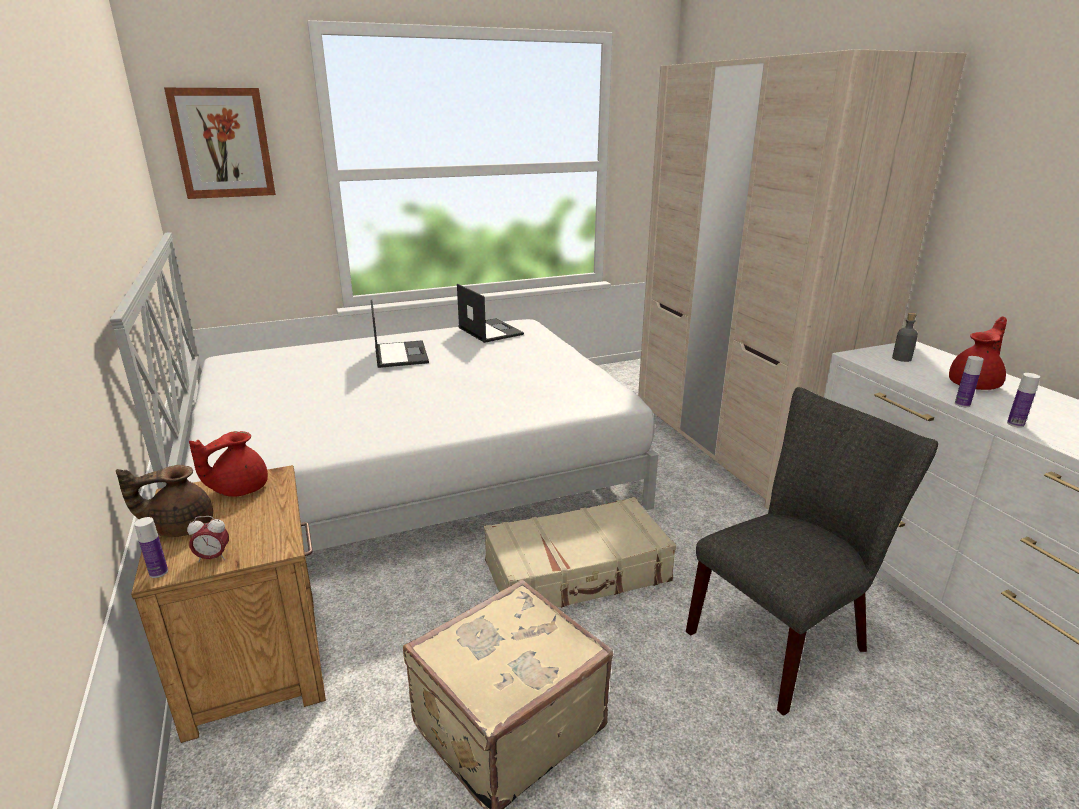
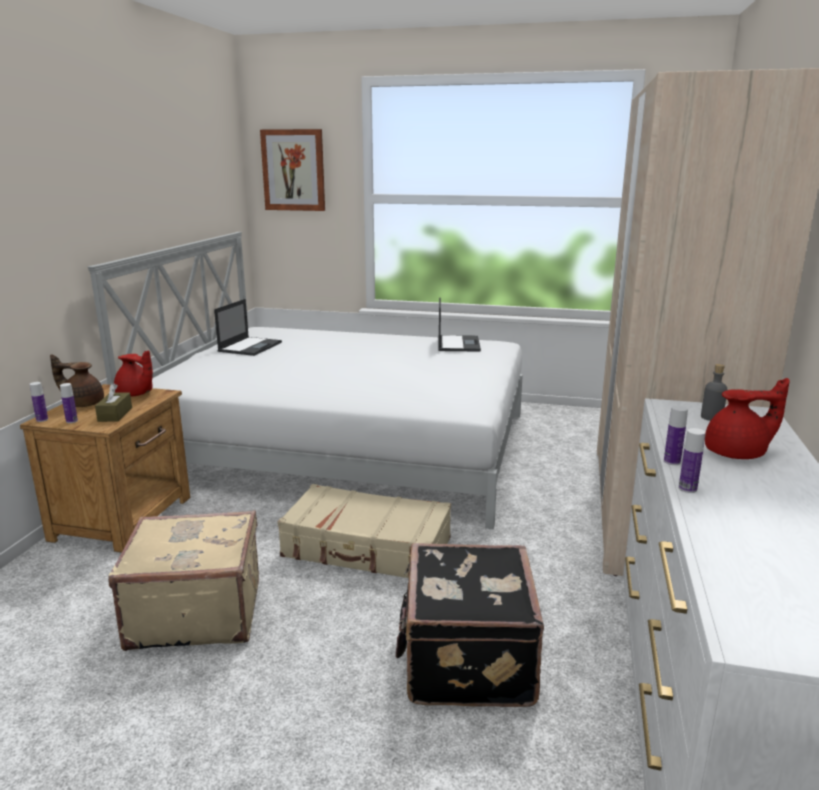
camera: 35 degrees right, 5 degrees down
alarm clock [187,516,229,562] -> bottle [60,383,78,423]
red teapot [189,431,268,497] -> red teapot turned 135 degrees counterclockwise [114,350,153,397]
laptop [371,300,429,368] -> laptop moved to [214,299,282,356]
grey chair [686,387,938,716] -> black suitcase [396,543,544,707]
none -> brown tissue box [95,383,132,422]

